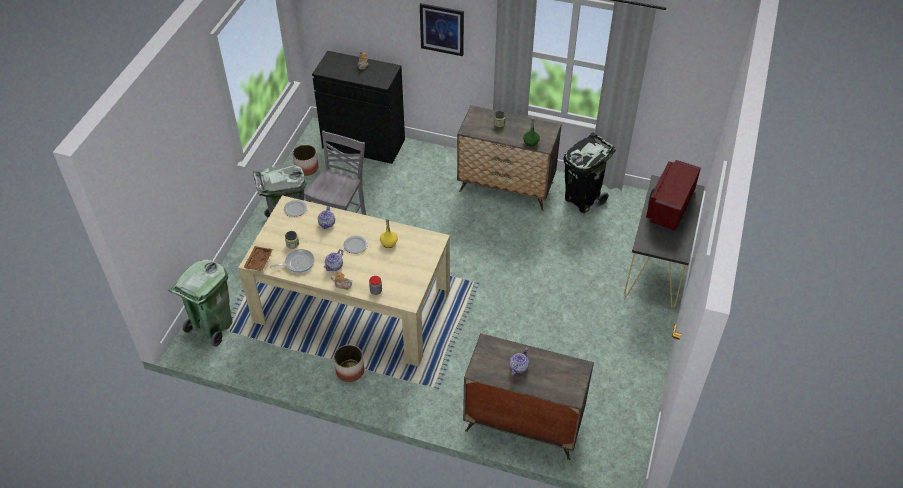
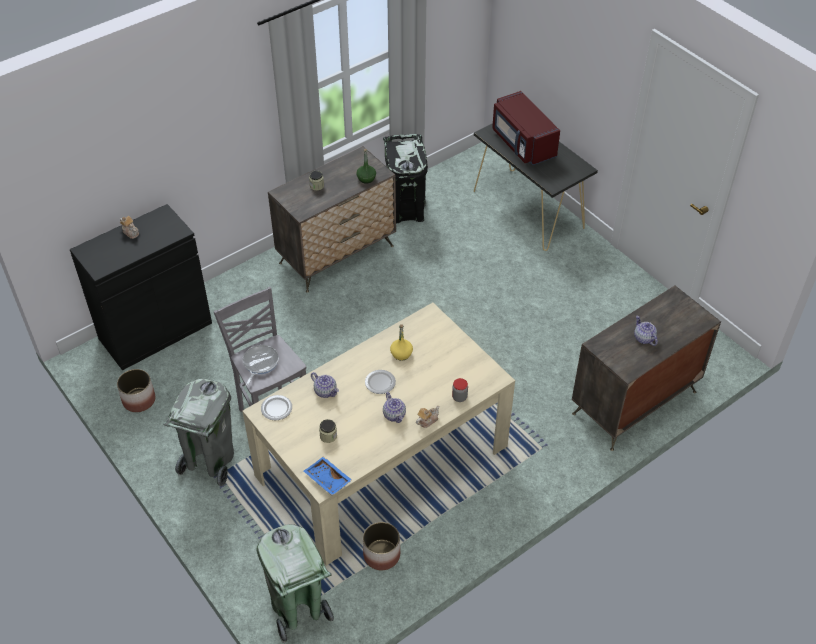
camera: 55 degrees left, 0 degrees up
brown tray [243,246,273,271] -> blue tray [304,457,352,495]
frying pan [270,249,315,273] -> frying pan moved to [243,345,279,386]
planter [334,345,364,382] -> planter moved to [363,522,400,570]
picture [420,3,464,56] -> none

